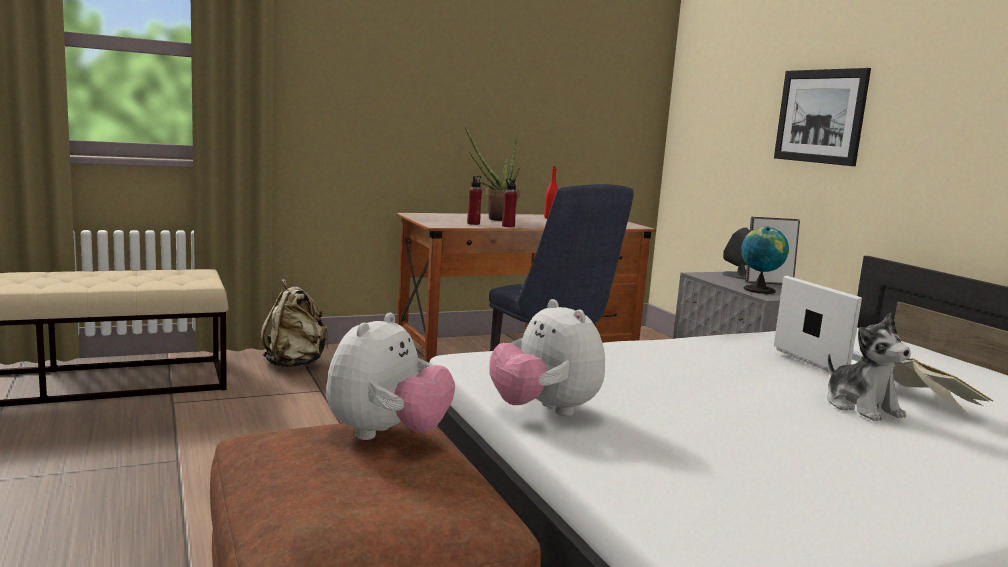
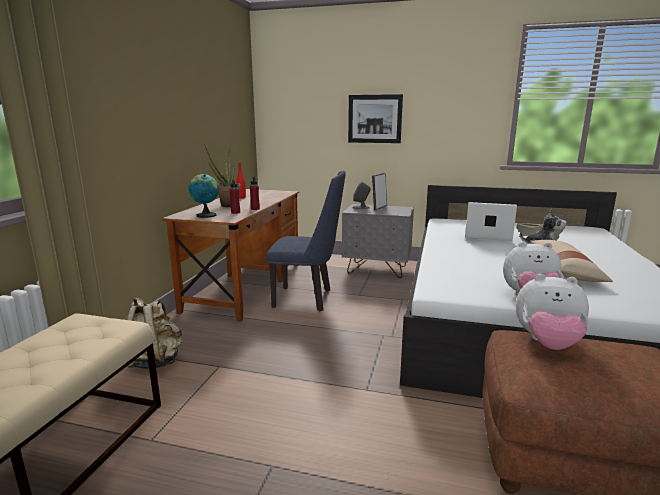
camera: 50 degrees left, 5 degrees up
plush toy [326,313,455,440] -> plush toy turned 135 degrees clockwise [516,274,589,350]
globe [741,227,789,294] -> globe moved to [189,174,219,218]
none -> beige pillow [530,240,613,282]

